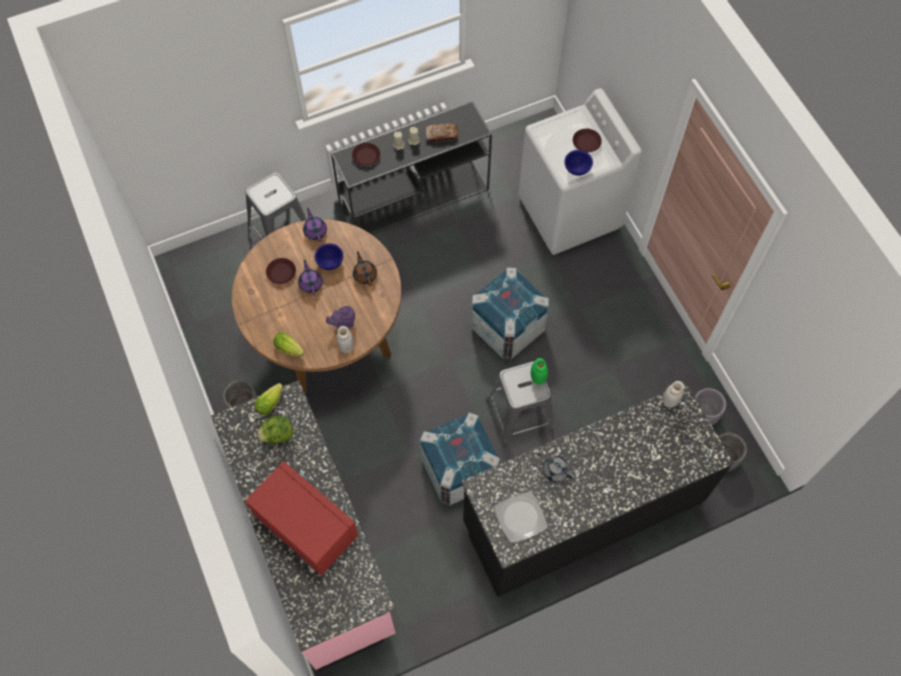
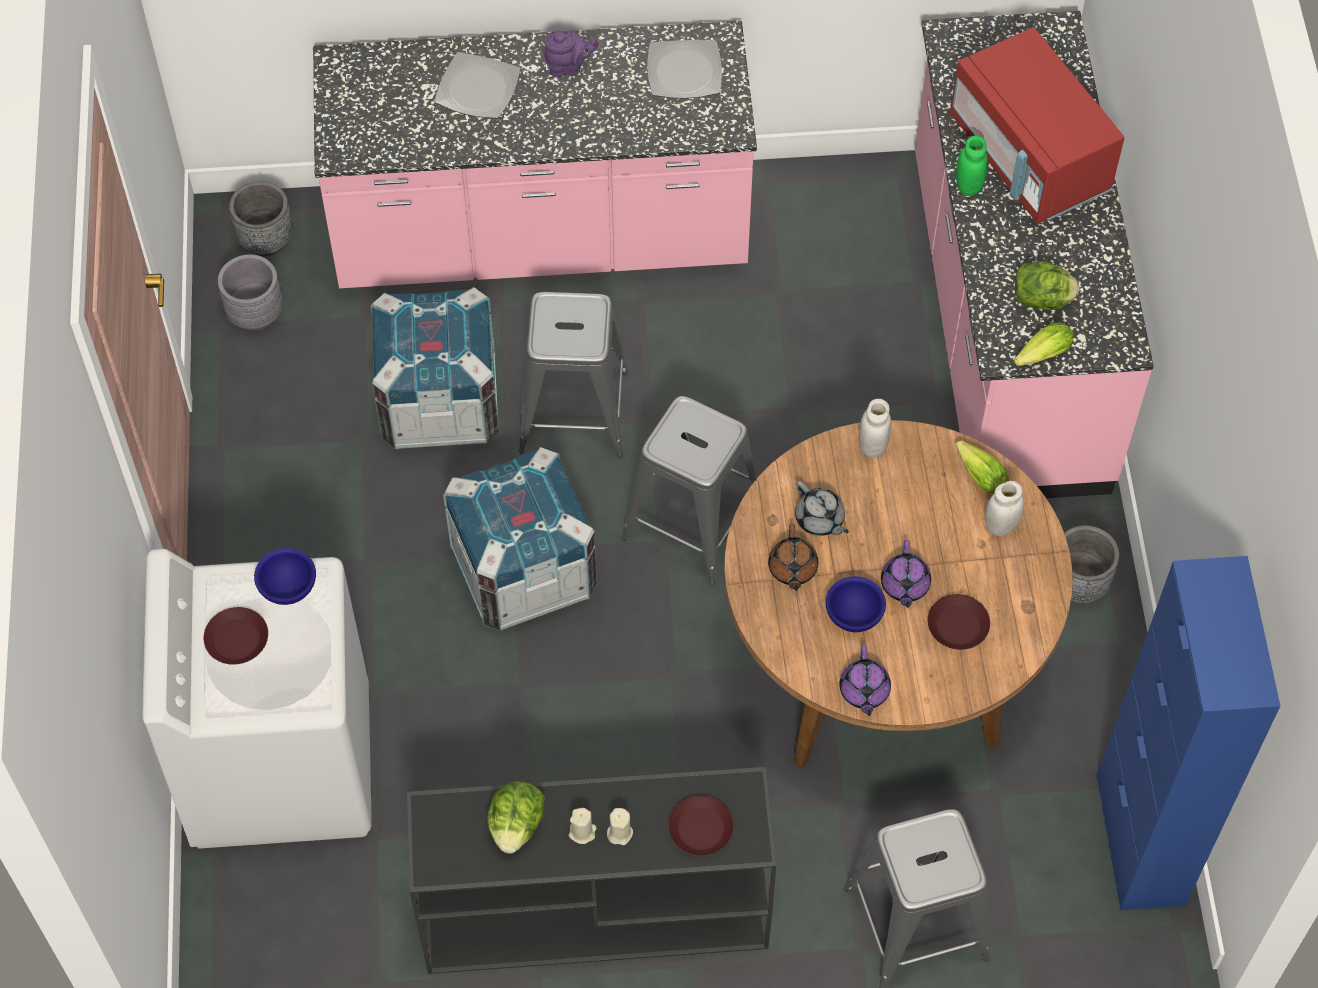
camera: 160 degrees left, 5 degrees down
purple teapot [326,306,355,328] -> purple teapot moved to [543,31,599,77]
crate [420,412,501,505] -> crate moved to [370,287,499,449]
bread [425,123,458,142] -> lettuce [487,781,545,854]
black counter [461,383,734,597] -> pink counter [313,21,757,288]
green jar [531,358,548,384] -> green jar moved to [956,136,988,196]
grey teapot [538,453,575,482] -> grey teapot moved to [795,481,849,536]
white jar [663,381,684,408] -> white jar moved to [984,481,1024,536]
none -> plate [434,52,521,119]
none -> grey stool [621,396,756,584]
none -> blue cabinet [1097,556,1280,910]

